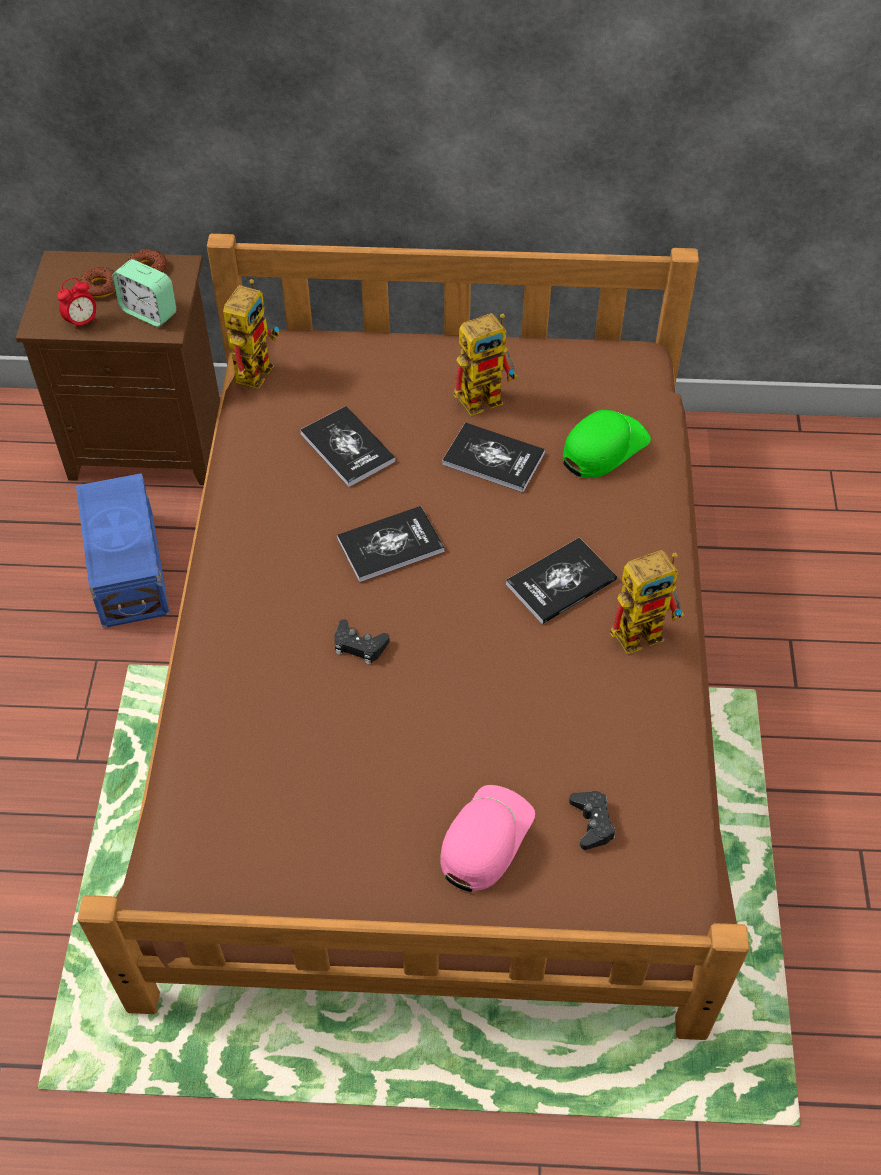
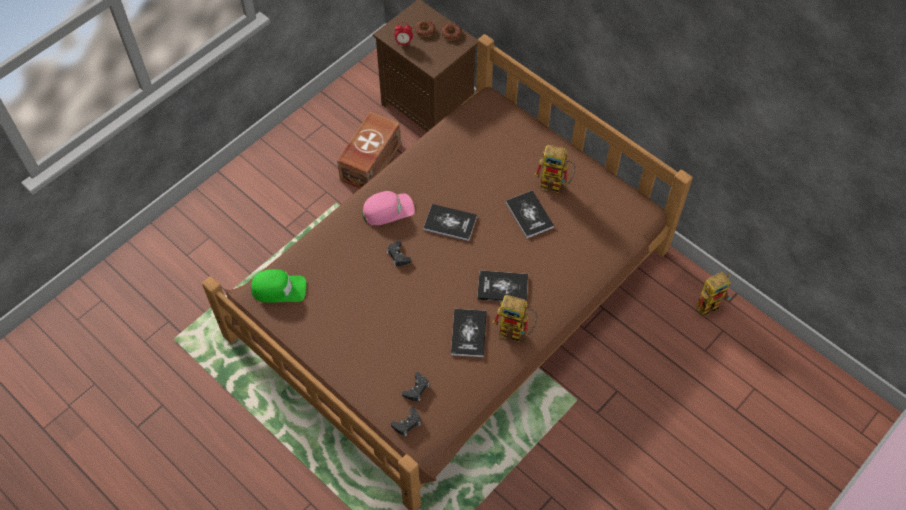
camera: 40 degrees right, 5 degrees up
blue storage box [76,473,170,628] -> brown storage box [337,112,401,188]
alarm clock [112,259,177,327] -> none
toy robot [223,279,280,389] -> toy robot moved to [696,272,731,317]
book [300,406,396,487] -> book moved to [451,309,487,357]
pink cap [440,785,535,892] -> pink cap moved to [362,191,415,225]
green cap [563,410,651,478] -> green cap moved to [251,269,306,302]
none -> black game controller [391,407,421,436]

